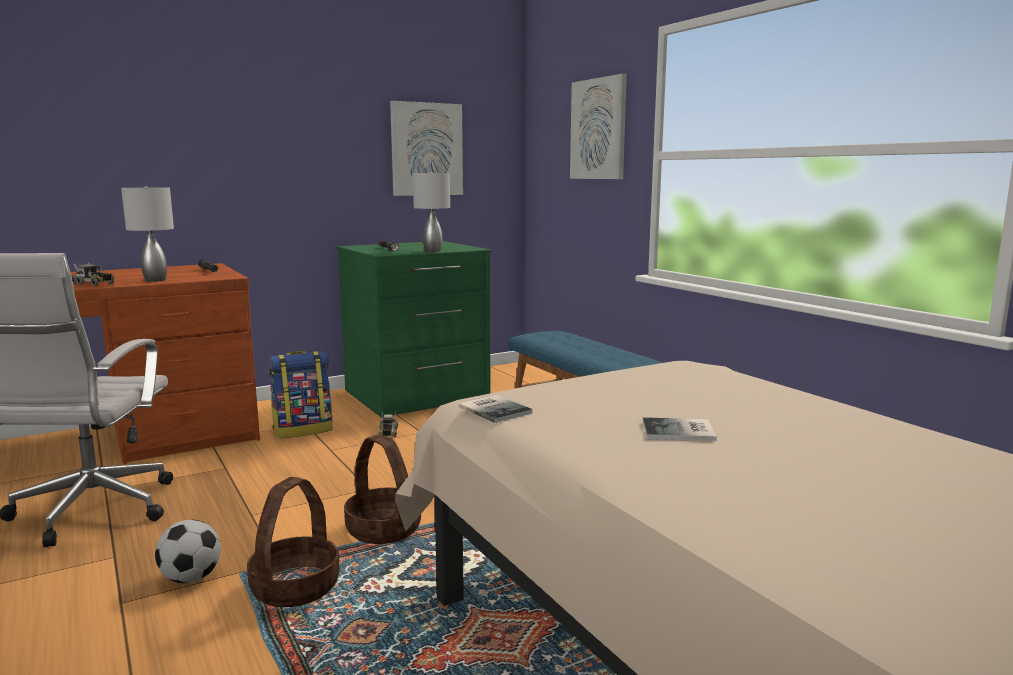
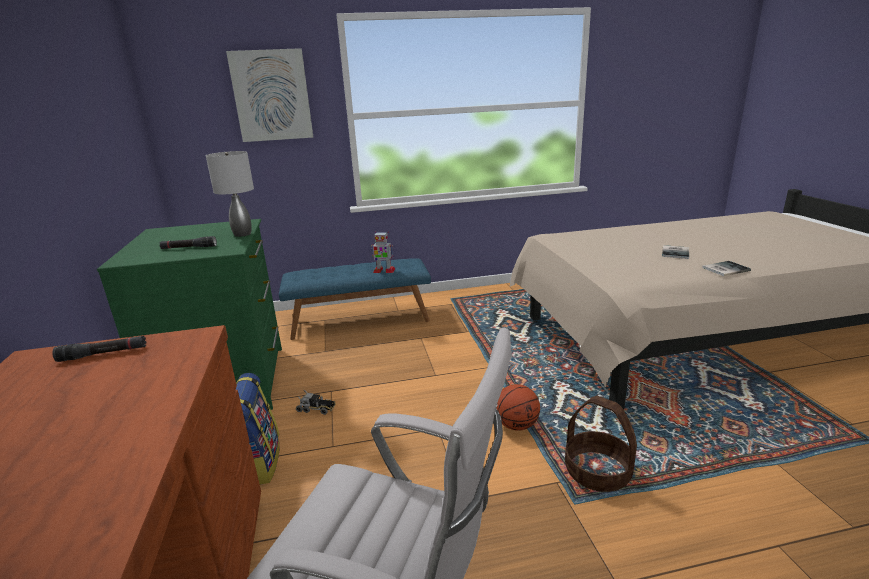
camera: 70 degrees left, 10 degrees up
toy truck [71,262,114,286] -> none
grey table lamp [121,186,174,282] -> none
football [155,520,221,583] -> none
basket [344,434,421,544] -> basketball [496,384,540,431]
picture [390,101,463,196] -> none
book [459,395,533,423] -> book moved to [702,261,751,276]
none -> toy robot [371,232,396,273]

